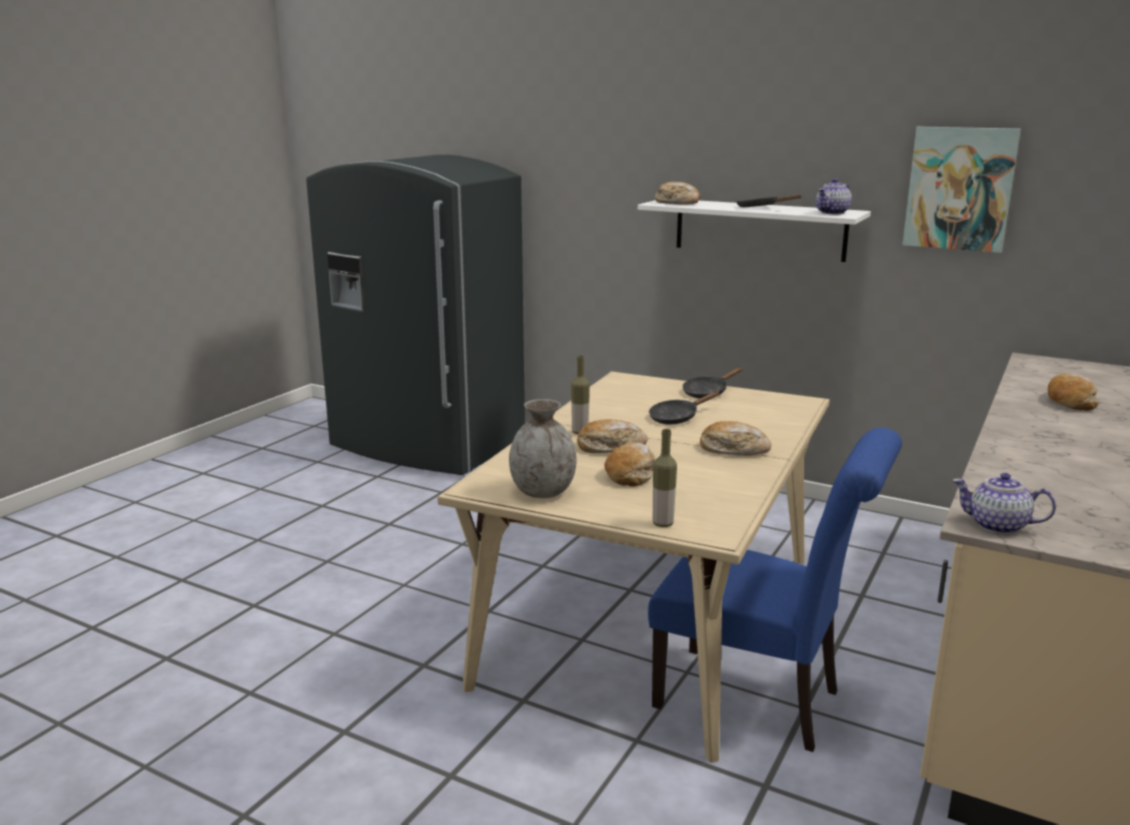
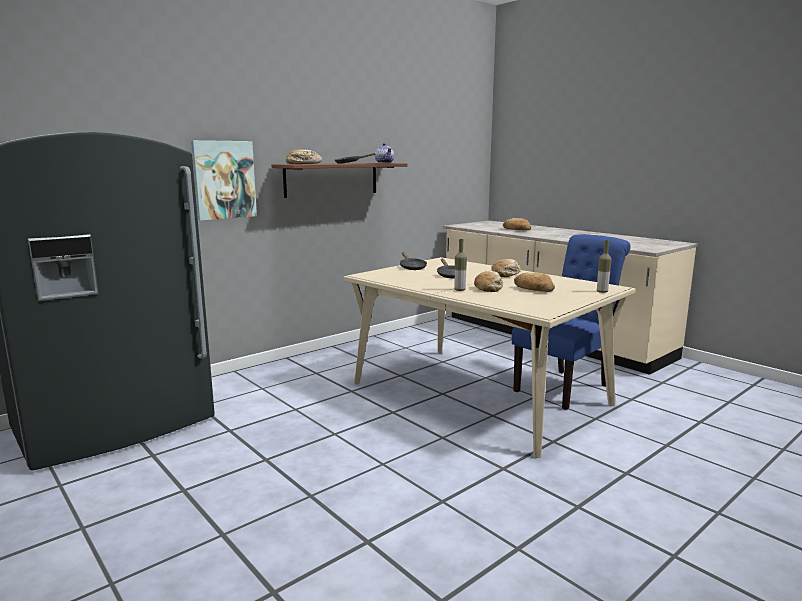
camera: 70 degrees left, 5 degrees down
grey vase [509,399,577,498] -> none
white shelf [638,200,871,262] -> brown shelf [271,163,407,198]
picture [902,126,1021,253] -> picture moved to [191,140,257,221]
teapot [952,473,1056,534] -> none

